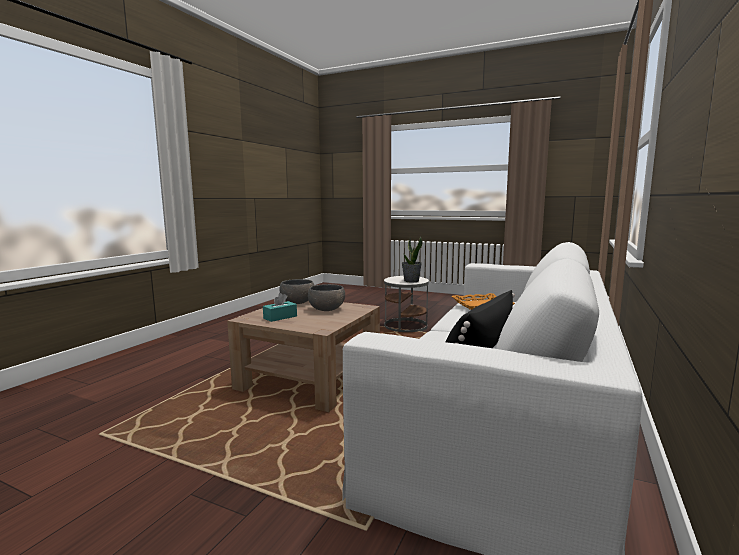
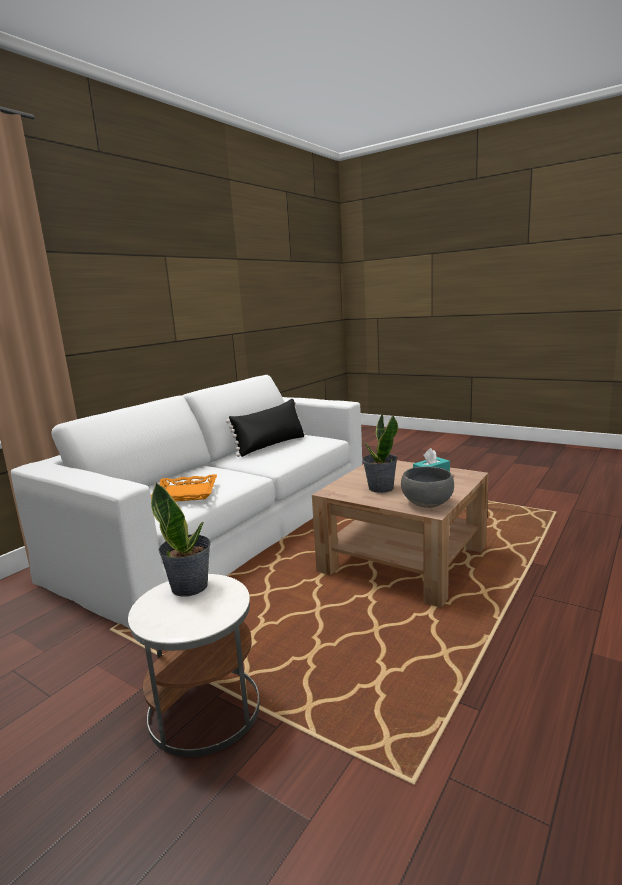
camera: 170 degrees left, 5 degrees up
grey bowl [308,284,345,311] -> potted plant [362,414,398,493]

